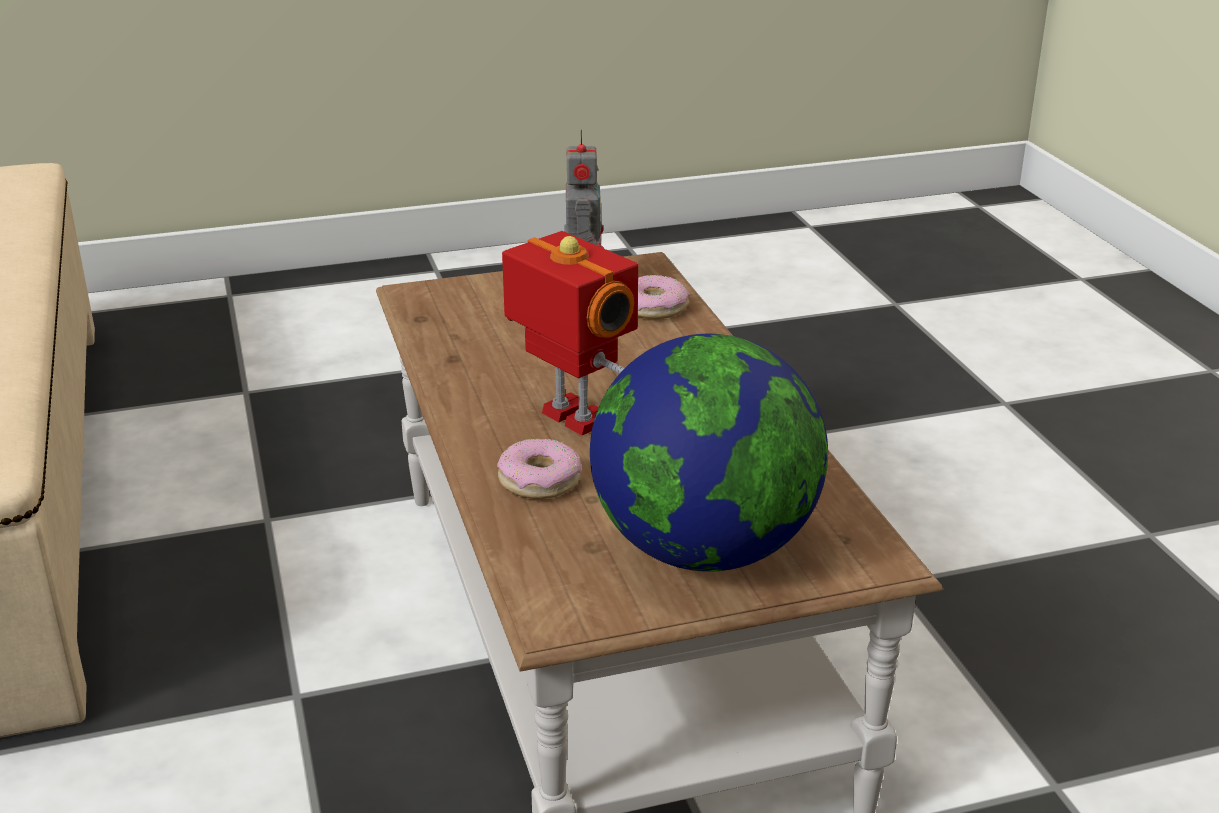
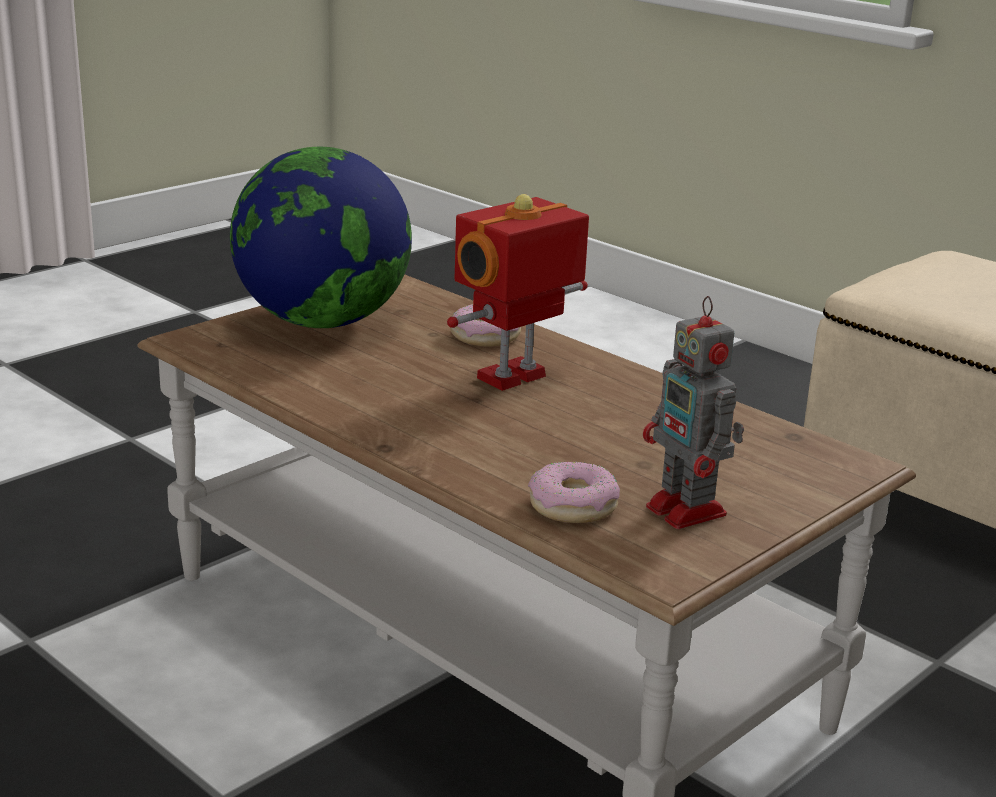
camera: 150 degrees right, 5 degrees down
toy robot [502,231,638,435] -> toy robot turned 120 degrees clockwise [447,194,589,391]

